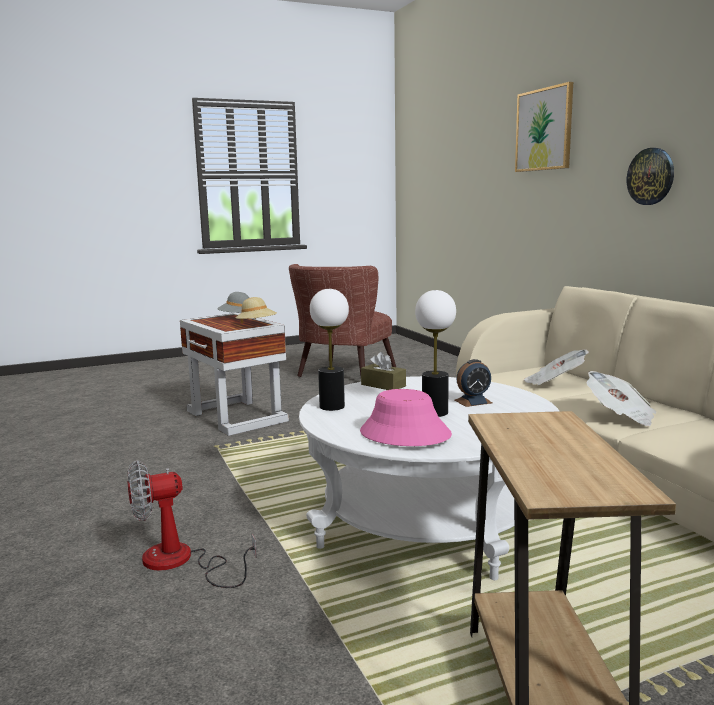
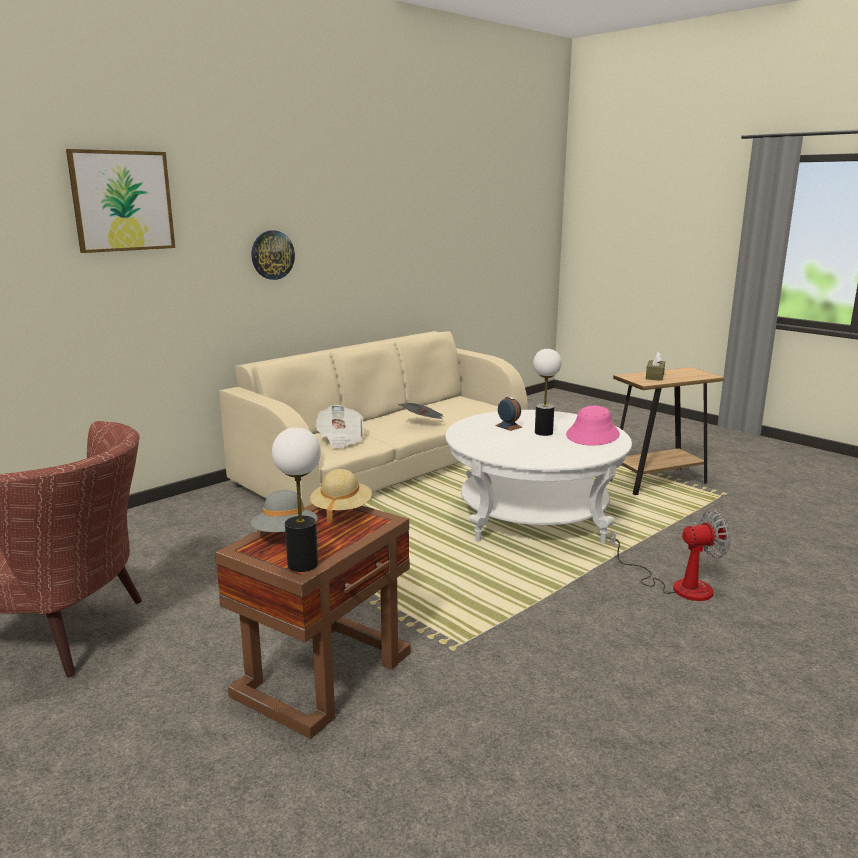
camera: 110 degrees left, 5 degrees up
fan [127,460,257,588] -> fan turned 60 degrees counterclockwise [610,510,731,601]
white side table [180,313,289,436] -> brown side table [215,504,410,739]
table lamp [310,289,349,411] -> table lamp moved to [272,427,321,572]
brown tissue box [361,352,406,390] -> brown tissue box moved to [646,351,665,381]

